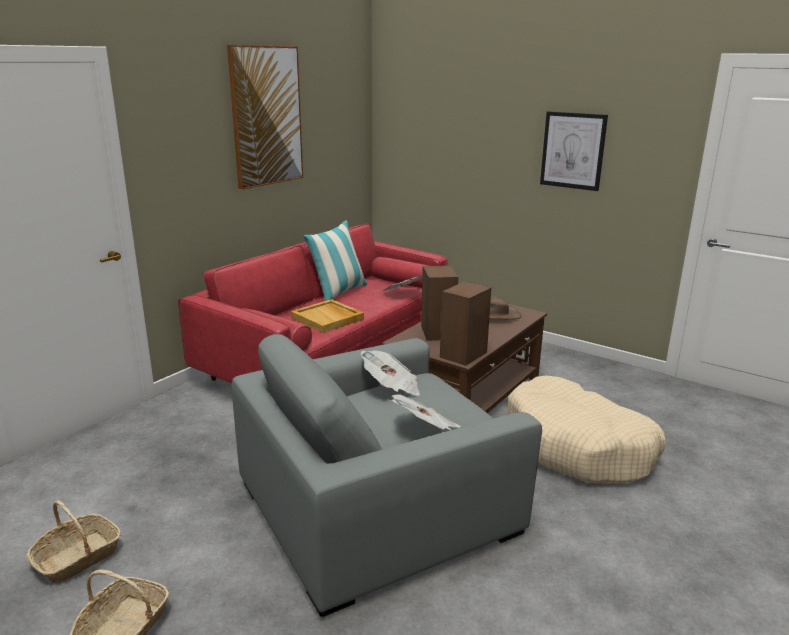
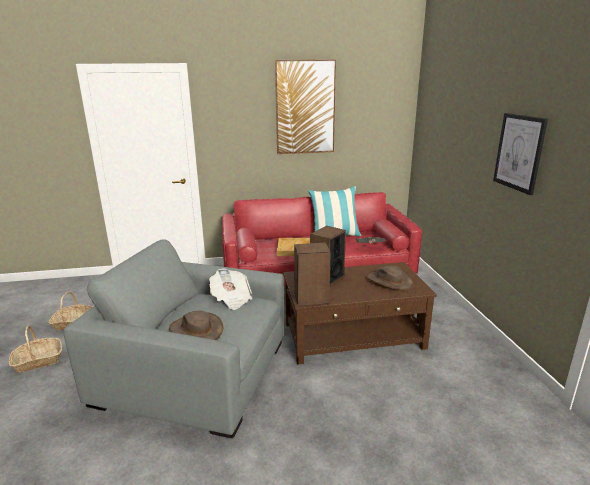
camera: 45 degrees right, 0 degrees up
newspaper [392,394,461,430] -> brown hat [169,311,223,340]
beige dog bed [508,376,666,484] -> none

